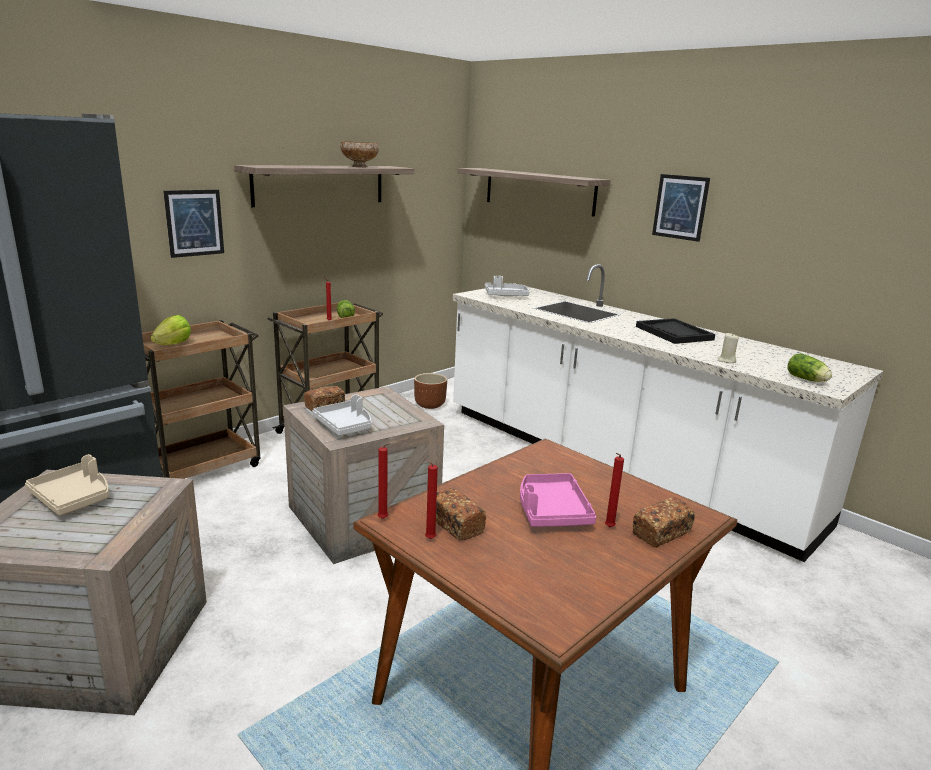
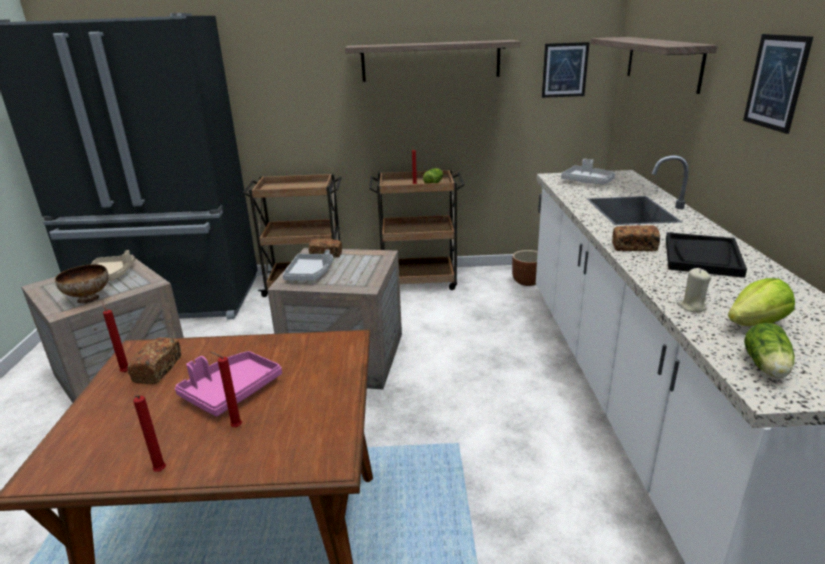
camera: 45 degrees right, 5 degrees up
lettuce [150,315,191,345] -> lettuce moved to [728,278,795,326]
picture [163,190,224,258] -> picture moved to [542,42,590,98]
bowl [340,141,379,167] -> bowl moved to [55,264,109,304]
red candle [378,443,391,519] -> red candle moved to [133,395,166,472]
bread [632,497,695,548] -> bread moved to [612,225,660,251]

